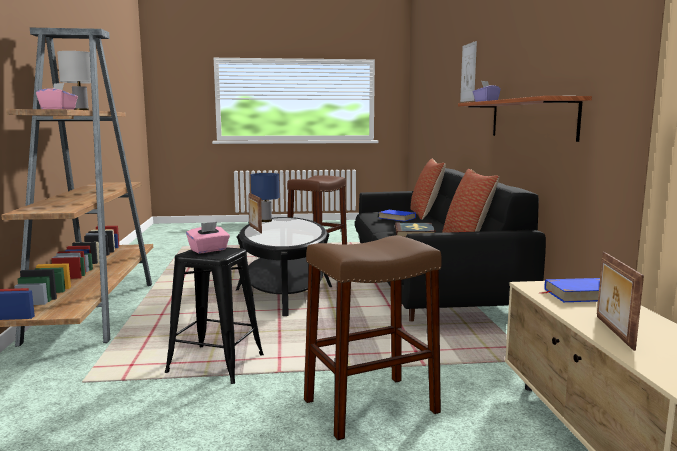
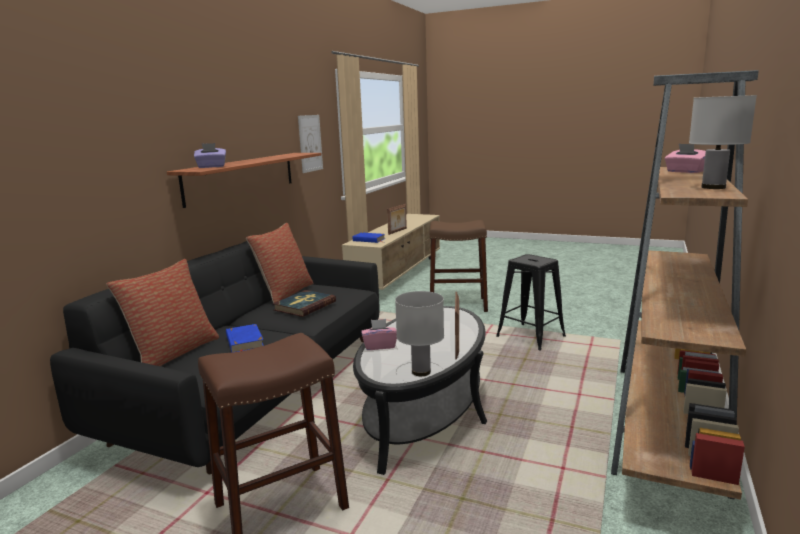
camera: 150 degrees left, 5 degrees up
pink tissue box [186,222,230,254] -> pink tissue box moved to [361,319,397,350]
blue table lamp [251,173,280,222] -> white table lamp [395,291,444,376]
picture [460,41,477,102] -> picture moved to [298,115,323,173]

